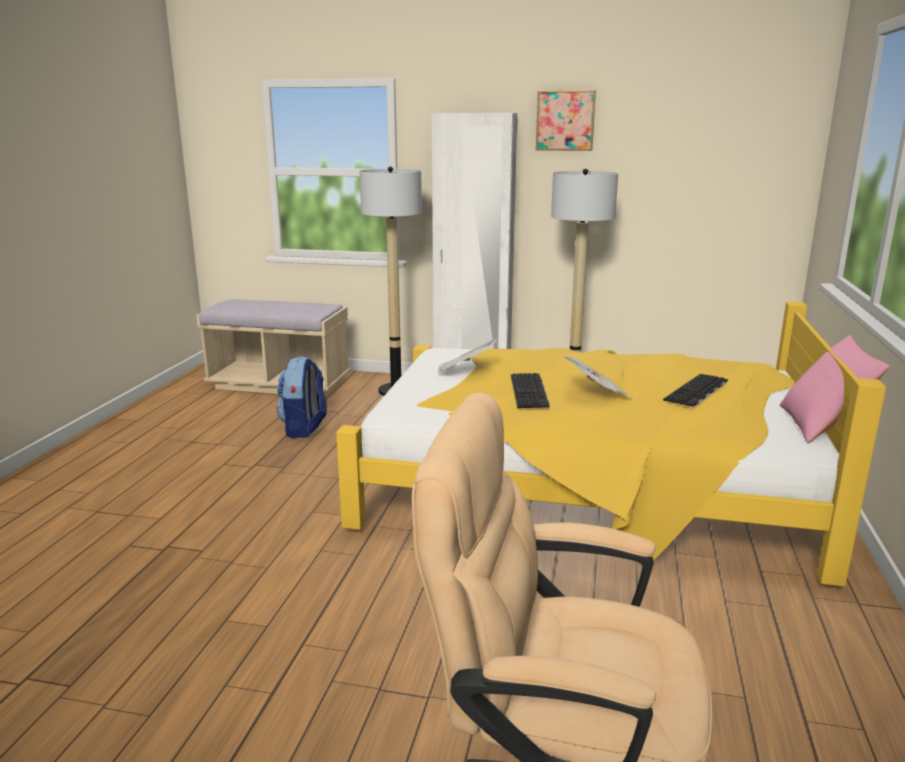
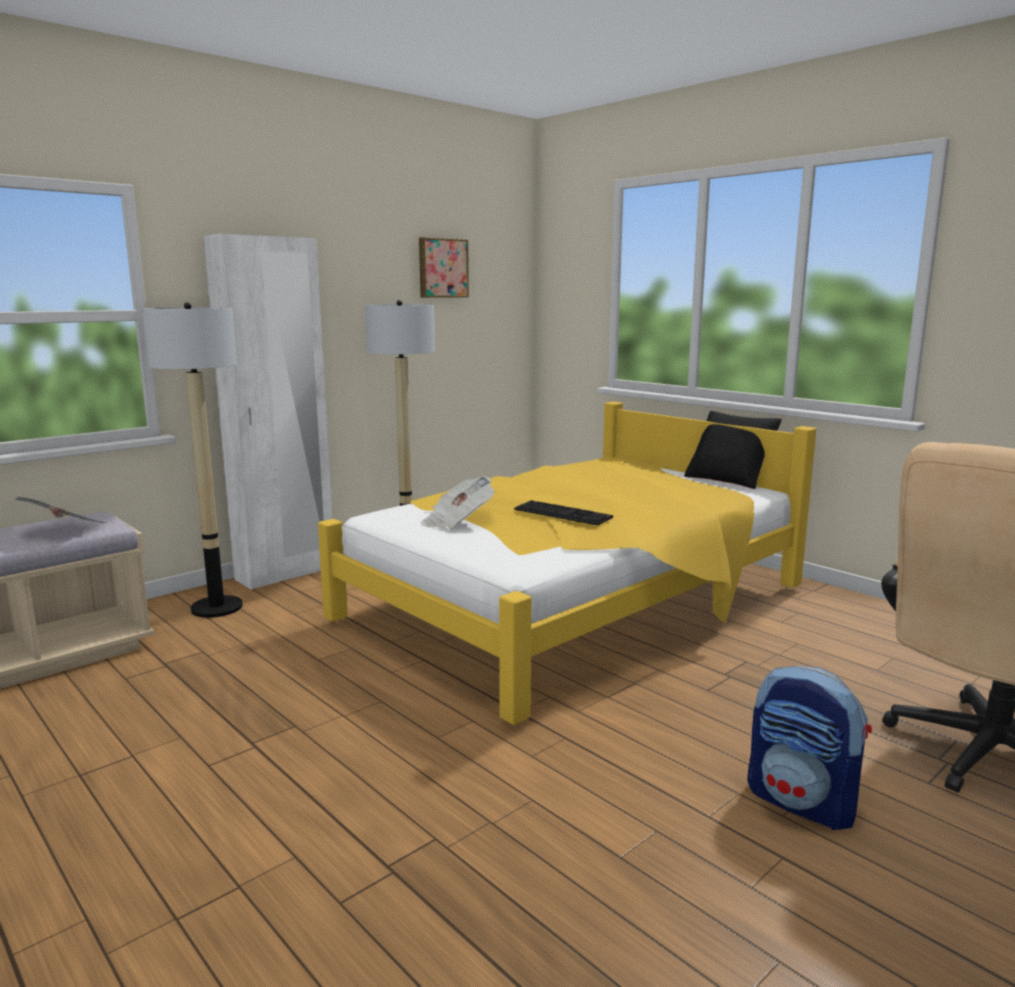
camera: 55 degrees left, 5 degrees down
backpack [276,356,327,438] -> backpack moved to [747,666,872,830]
picture [536,90,596,151] -> picture moved to [419,237,469,298]
newspaper [562,356,633,396] -> newspaper moved to [15,497,107,523]
keyboard [663,374,728,407] -> none
pink pillow [780,335,890,443] -> black pillow [684,411,782,489]

